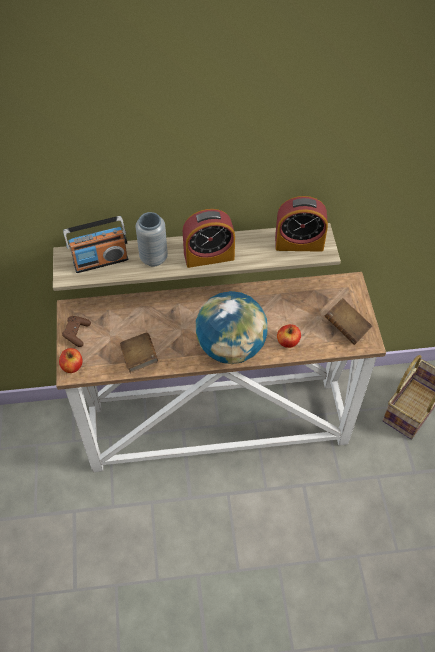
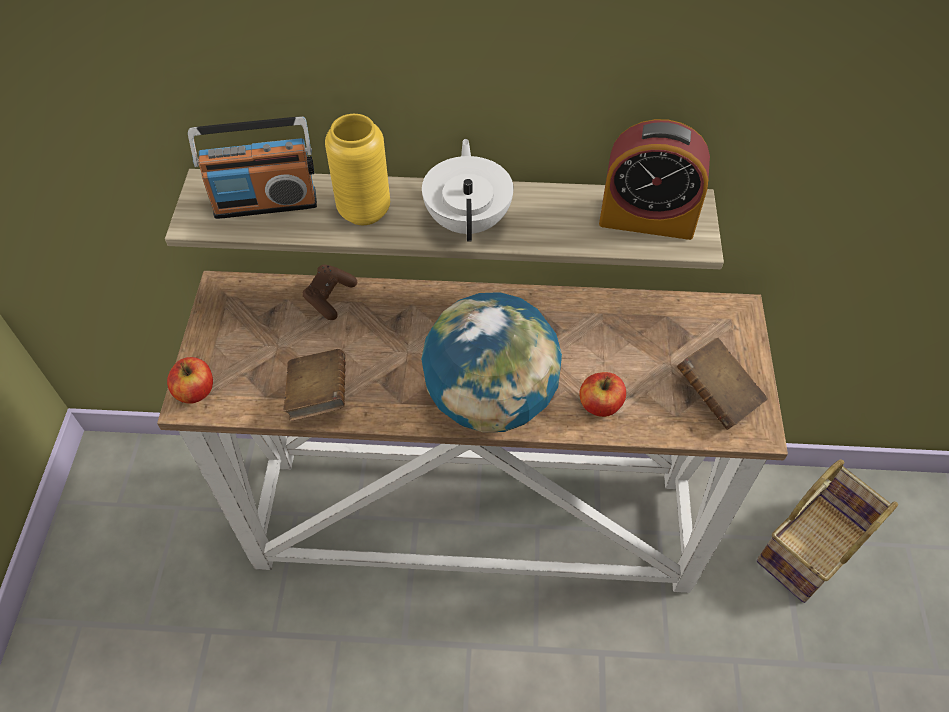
camera: 10 degrees right, 0 degrees up
brown game controller [62,316,91,347] -> brown game controller moved to [303,265,357,320]
grey vase [135,212,168,267] -> yellow vase [325,114,390,225]
alarm clock [183,209,235,268] -> white teapot [422,139,514,242]

